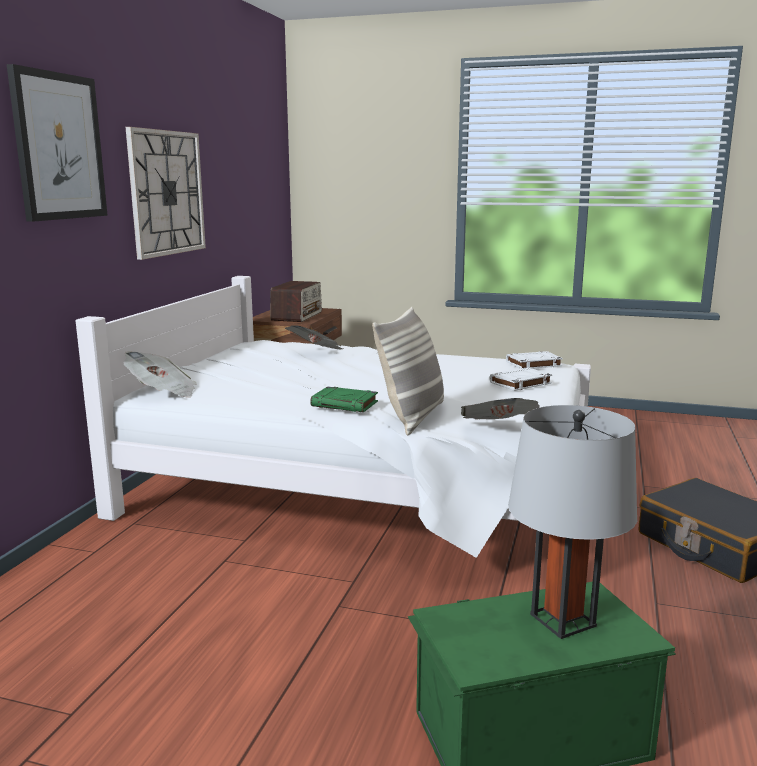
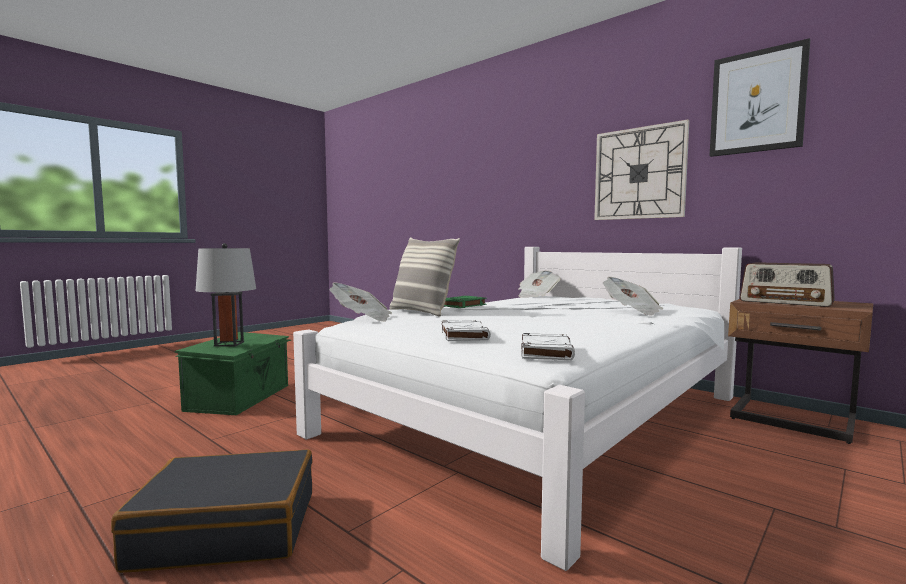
camera: 115 degrees right, 10 degrees down
picture [7,64,108,222] -> picture moved to [710,38,810,157]

